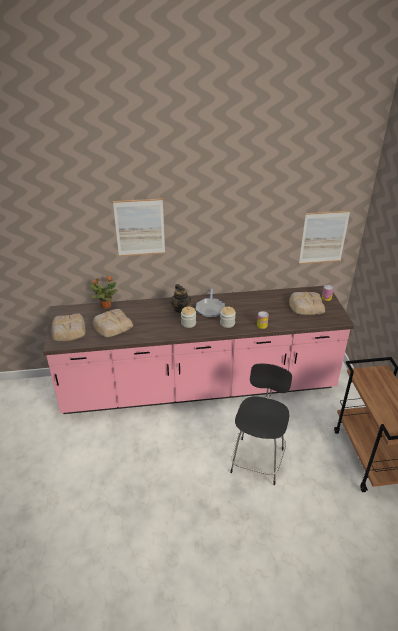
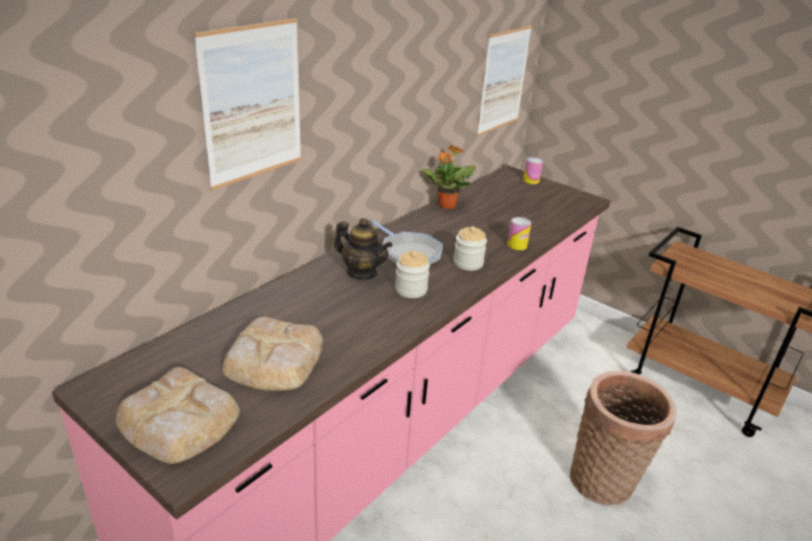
camera: 45 degrees left, 5 degrees down
potted plant [90,276,118,309] -> potted plant moved to [422,145,476,209]
black stool [230,364,292,485] -> basket [570,371,677,505]
bread [289,292,325,315] -> none

